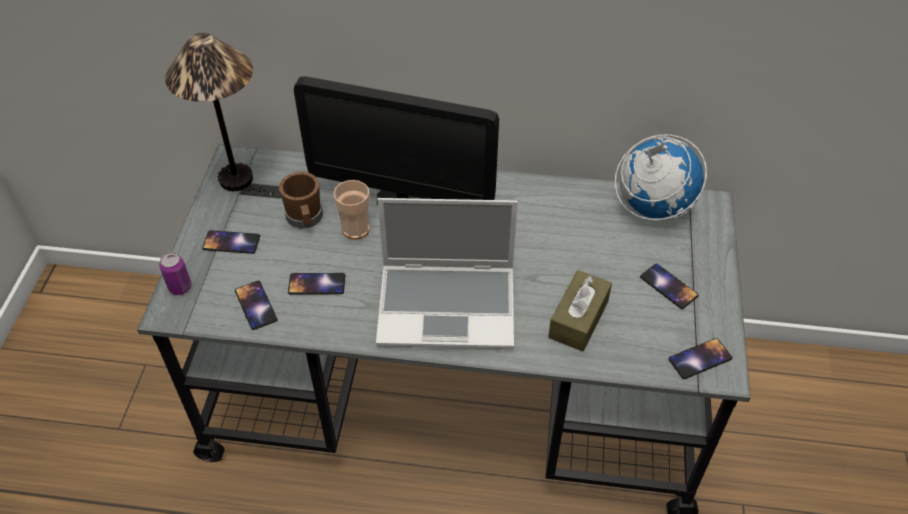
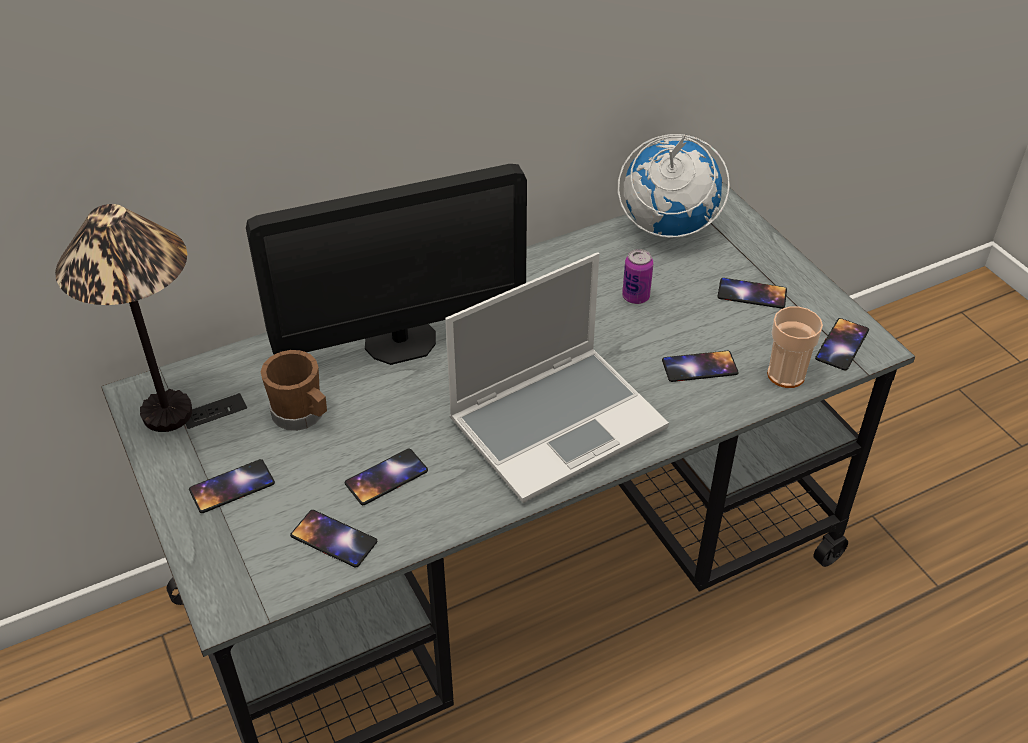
camera: 35 degrees left, 5 degrees down
can [159,252,191,295] -> can moved to [622,249,654,304]
cup [334,180,370,240] -> cup moved to [767,306,823,388]
brown tissue box [548,270,612,351] -> phone [662,351,739,382]

